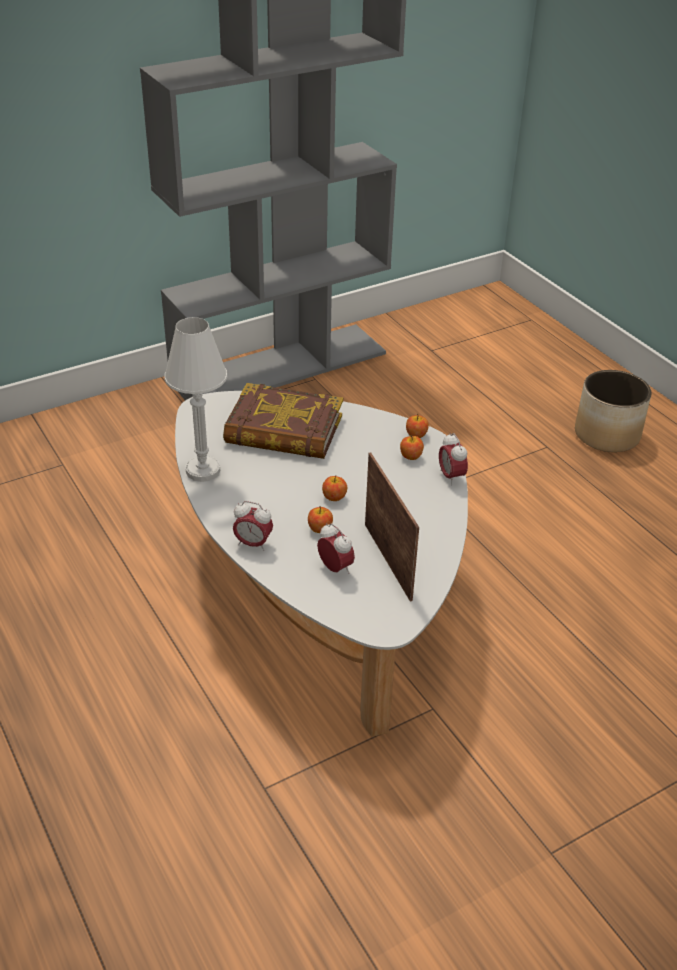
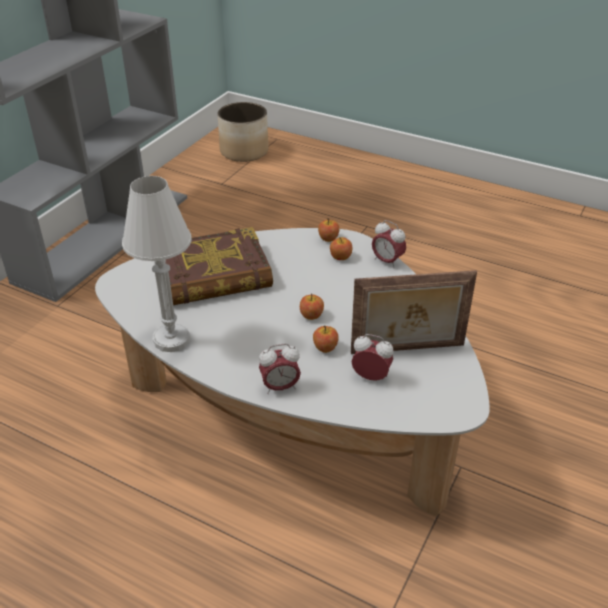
camera: 30 degrees left, 0 degrees up
picture frame [365,452,419,601] -> picture frame turned 135 degrees clockwise [351,270,477,354]
planter [575,370,651,452] -> planter moved to [217,102,269,162]

